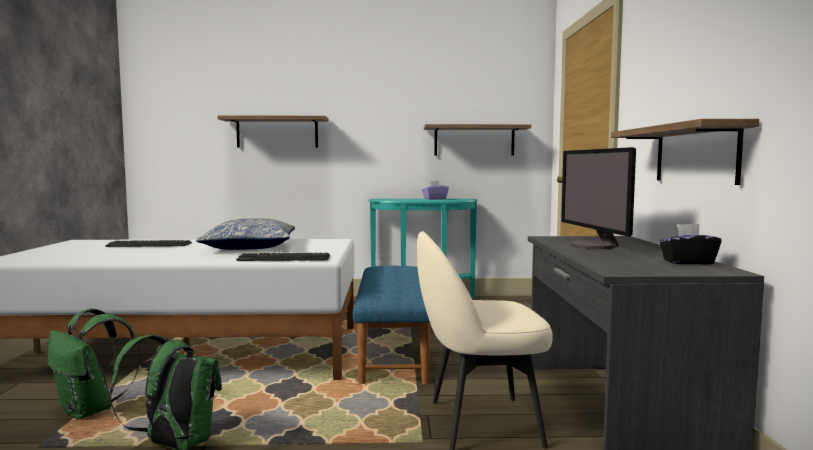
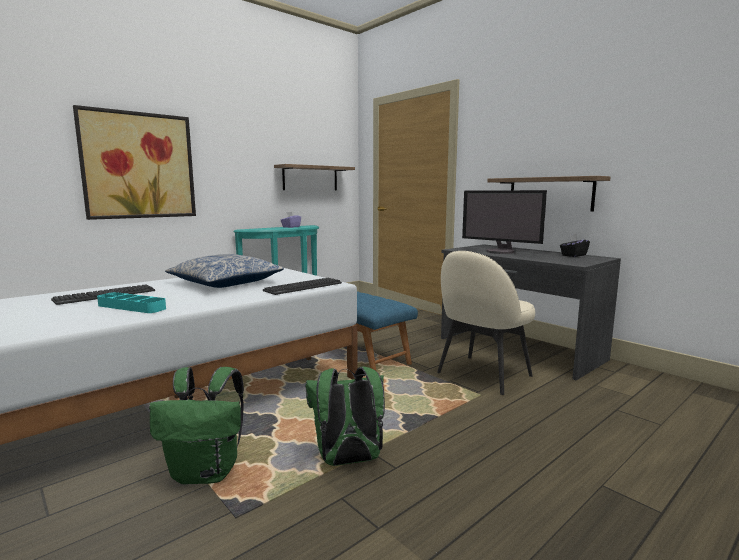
camera: 40 degrees left, 5 degrees up
shelf [217,115,329,148] -> picture [73,105,196,220]
none -> turquoise tray [97,292,166,313]

